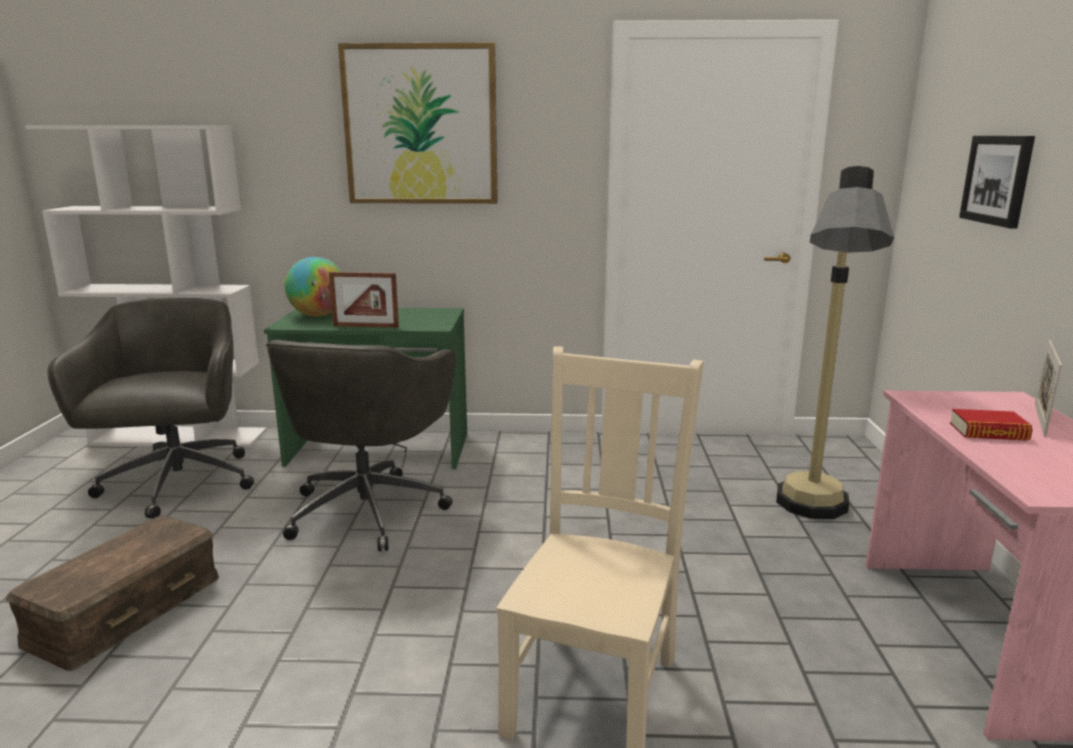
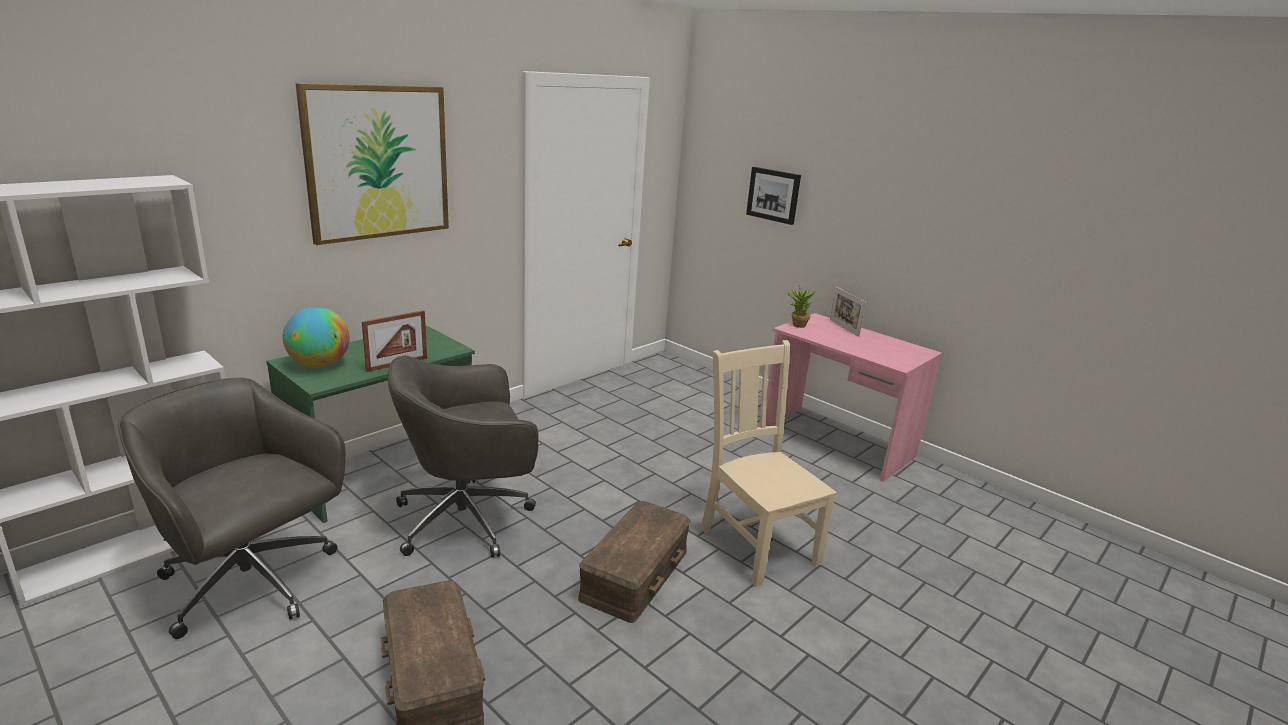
camera: 50 degrees left, 5 degrees up
grey office chair [266,340,455,551] -> grey office chair turned 105 degrees clockwise [387,355,539,558]
floor lamp [776,166,894,519] -> none
book [950,409,1033,441] -> none
none -> brown storage box [578,501,690,623]
none -> potted plant [786,285,816,328]

